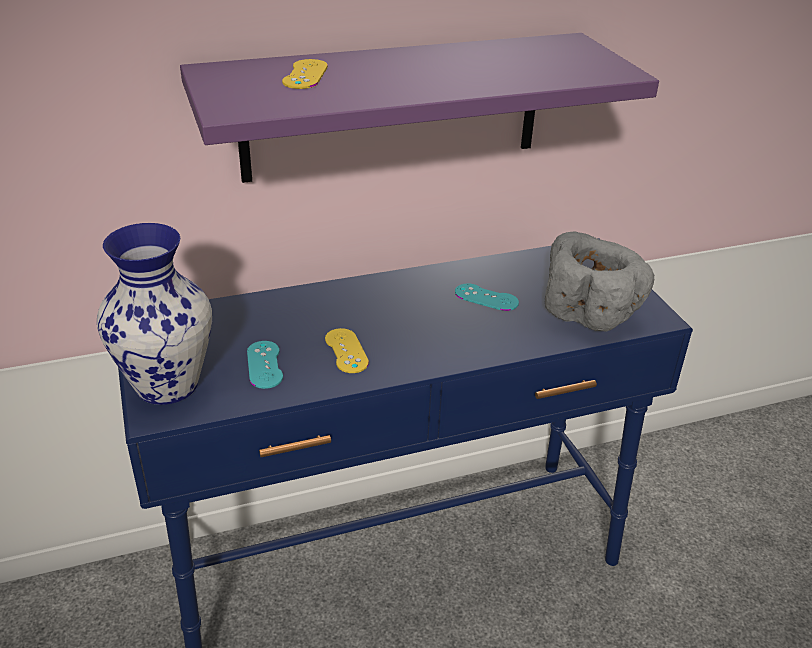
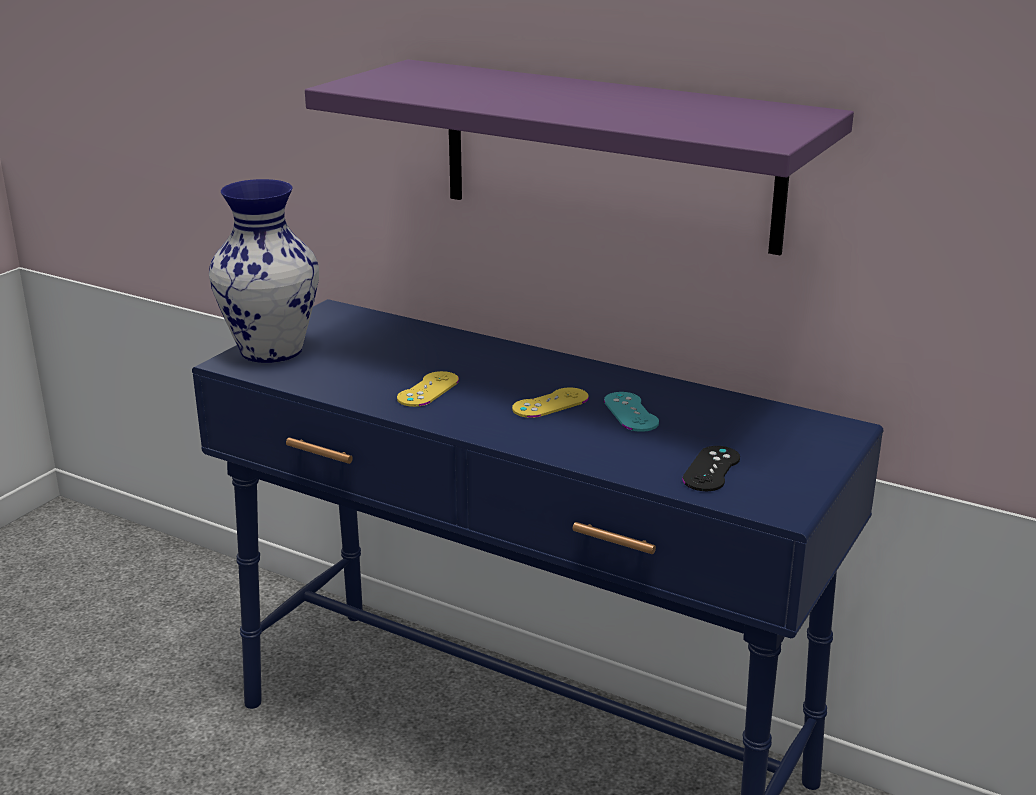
camera: 50 degrees right, 10 degrees down
turquoise game controller [247,341,283,389] -> none
yellow game controller [282,59,328,89] -> yellow game controller moved to [512,388,589,418]
grey bowl [545,232,655,331] -> black game controller [682,446,740,491]

